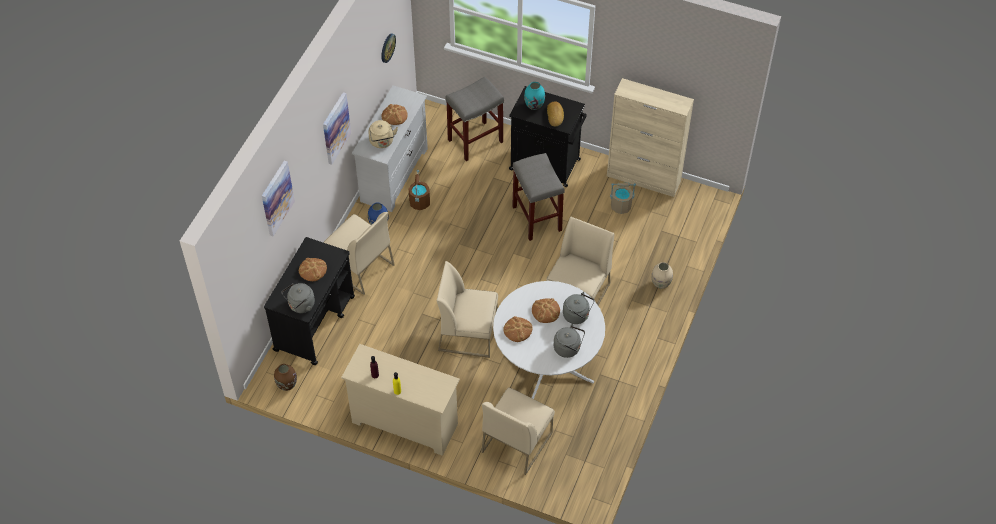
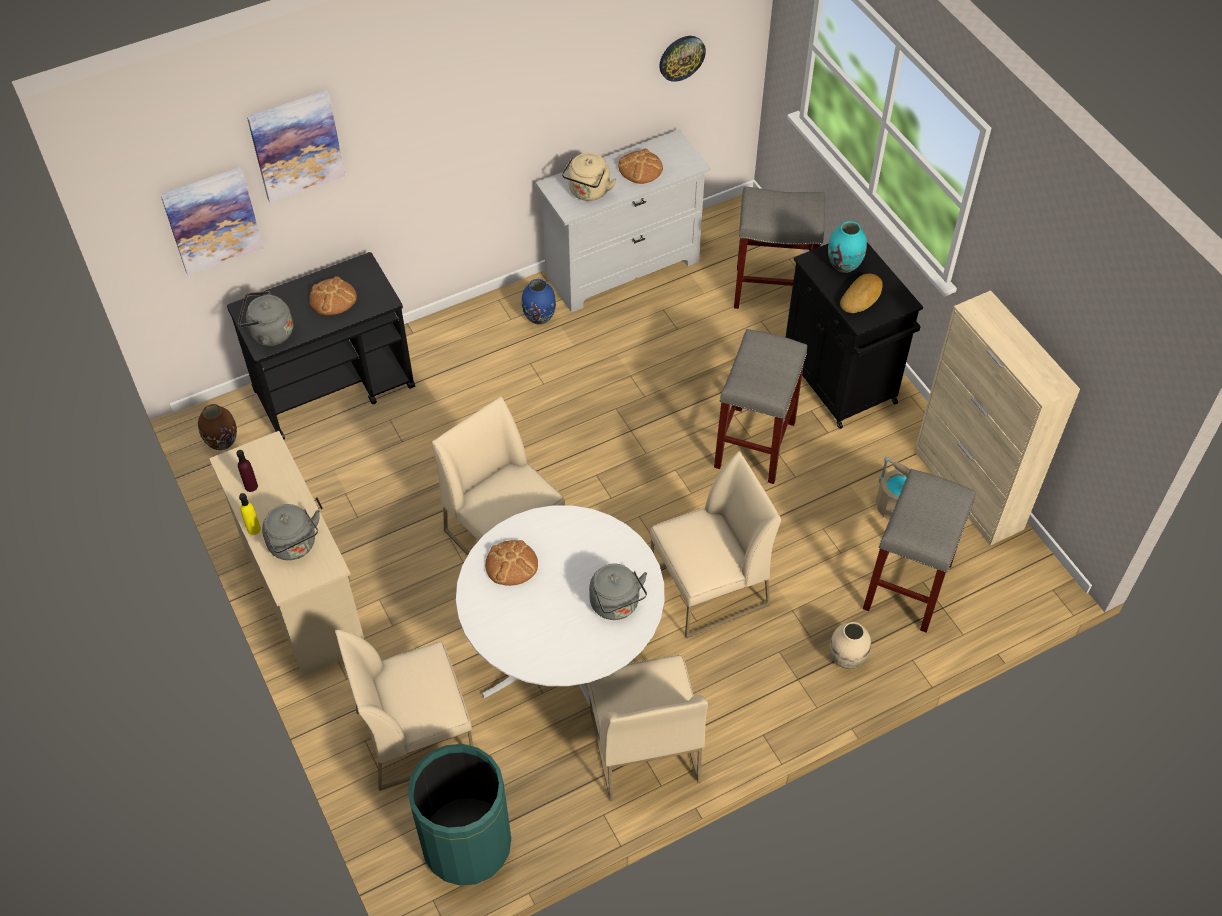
camera: 40 degrees right, 0 degrees up
picture [323,92,351,165] -> picture moved to [160,167,263,275]
beige chair [323,212,395,295] -> beige chair moved to [587,655,708,801]
brown bucket [409,170,430,210] -> none
bread [532,298,560,323] -> none
grey kettle [554,324,585,358] -> grey kettle moved to [262,504,320,560]
none -> green trash can [408,744,511,886]
none -> grey stool [863,469,976,633]

